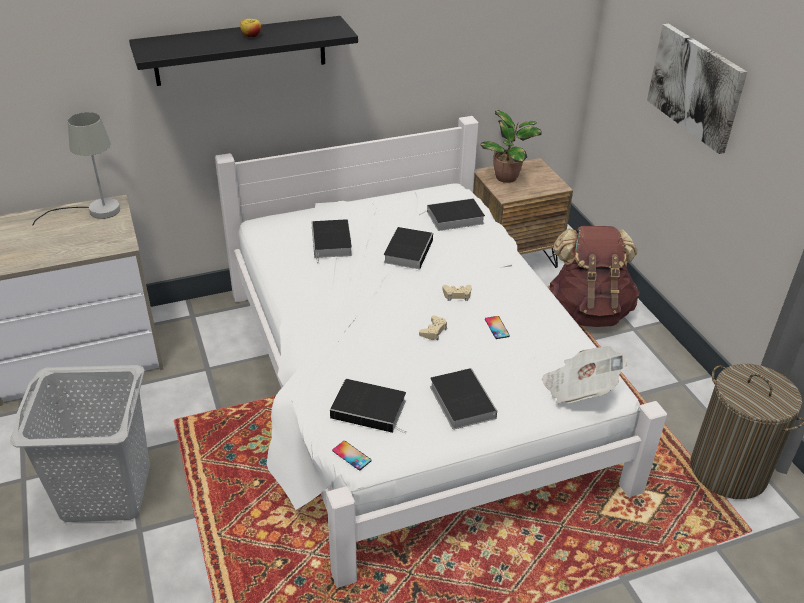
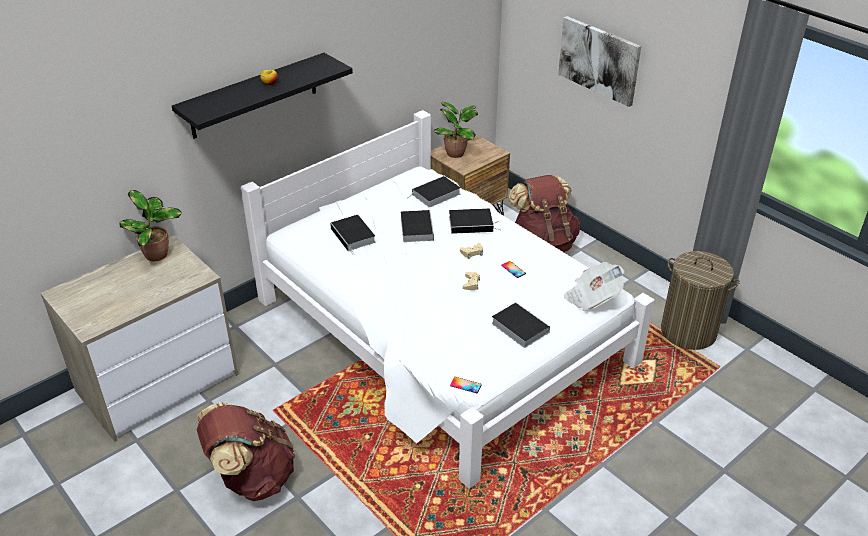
camera: 20 degrees left, 0 degrees up
grey laundry basket [10,365,150,522] -> brown backpack [197,402,295,501]
grey table lamp [32,112,120,226] -> potted plant [120,190,182,261]
book [330,379,406,433] -> book moved to [449,208,498,234]

